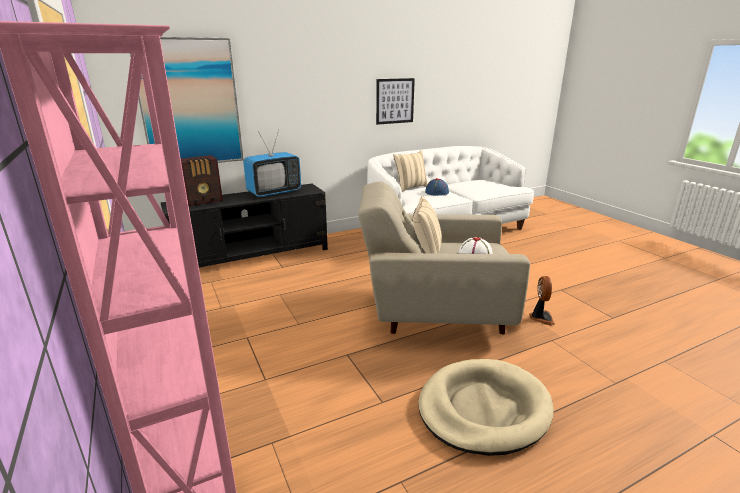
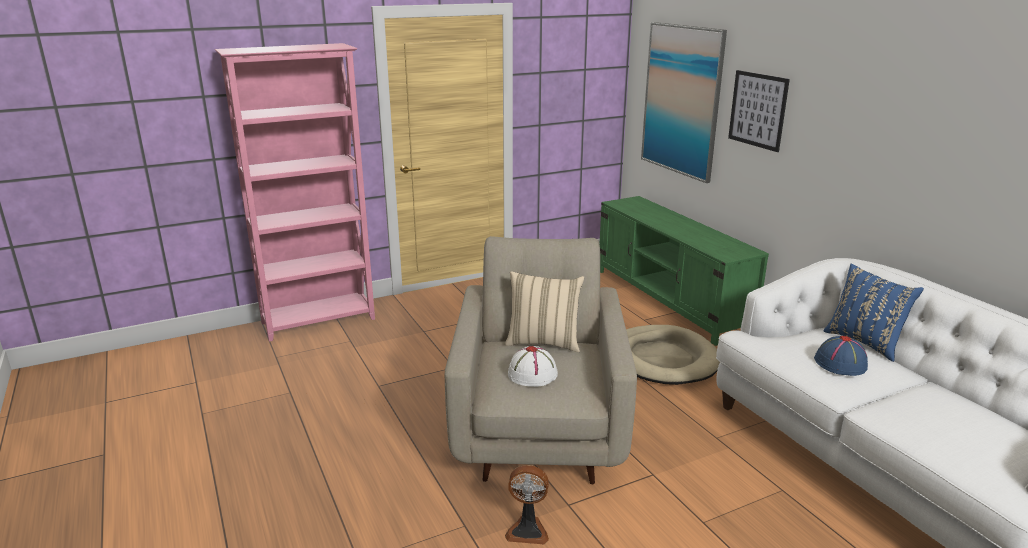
camera: 90 degrees right, 0 degrees up
black tv stand [161,184,328,268] -> green tv stand [599,196,769,346]
radio [181,155,223,207] -> none
television [243,130,301,197] -> none
picture [376,78,415,125] -> picture moved to [728,70,790,152]
beige pillow [393,150,428,192] -> blue pillow [823,264,924,362]
beige dog bed [418,359,554,456] -> beige dog bed moved to [626,325,720,385]

